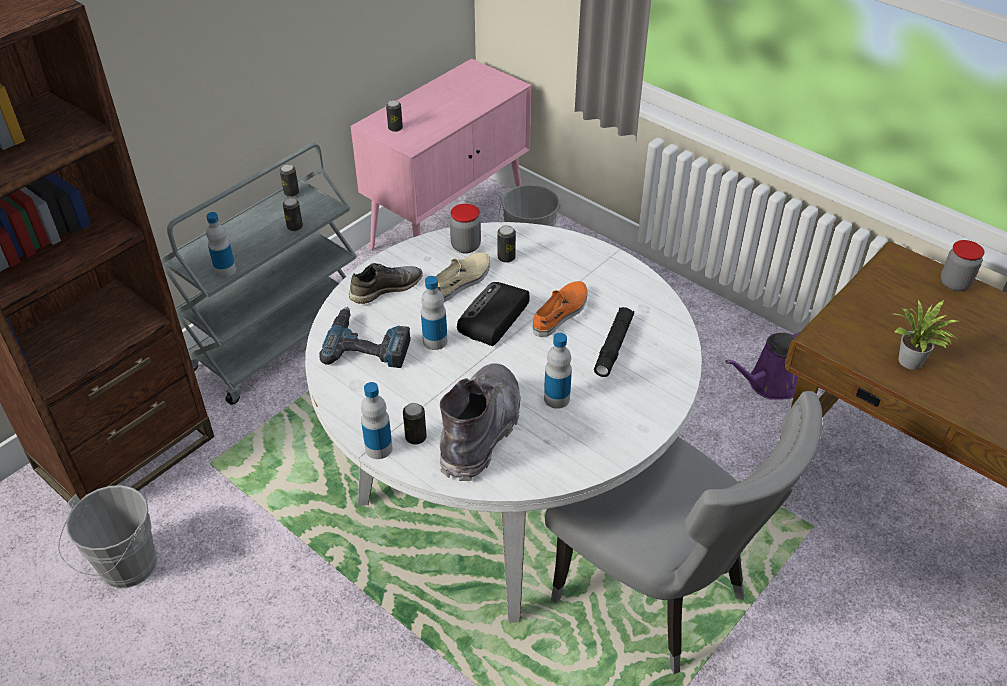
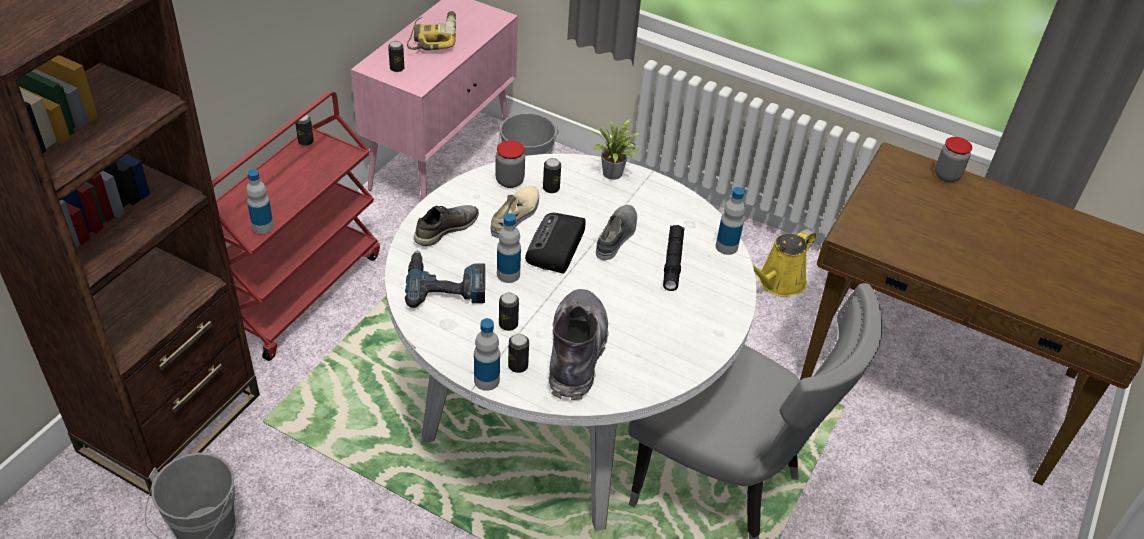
camera: 15 degrees left, 0 degrees up
grey cart [160,143,357,405] -> red cart [212,91,380,361]
can [283,198,303,231] -> can moved to [499,293,519,331]
orange shoe [533,281,588,337] -> grey shoe [596,205,637,260]
bottle [544,333,572,409] -> bottle moved to [716,187,745,255]
purple watering can [725,331,801,400] -> yellow watering can [753,229,816,296]
potted plant [894,300,958,370] -> potted plant moved to [587,118,642,180]
none -> power drill [407,11,456,50]

